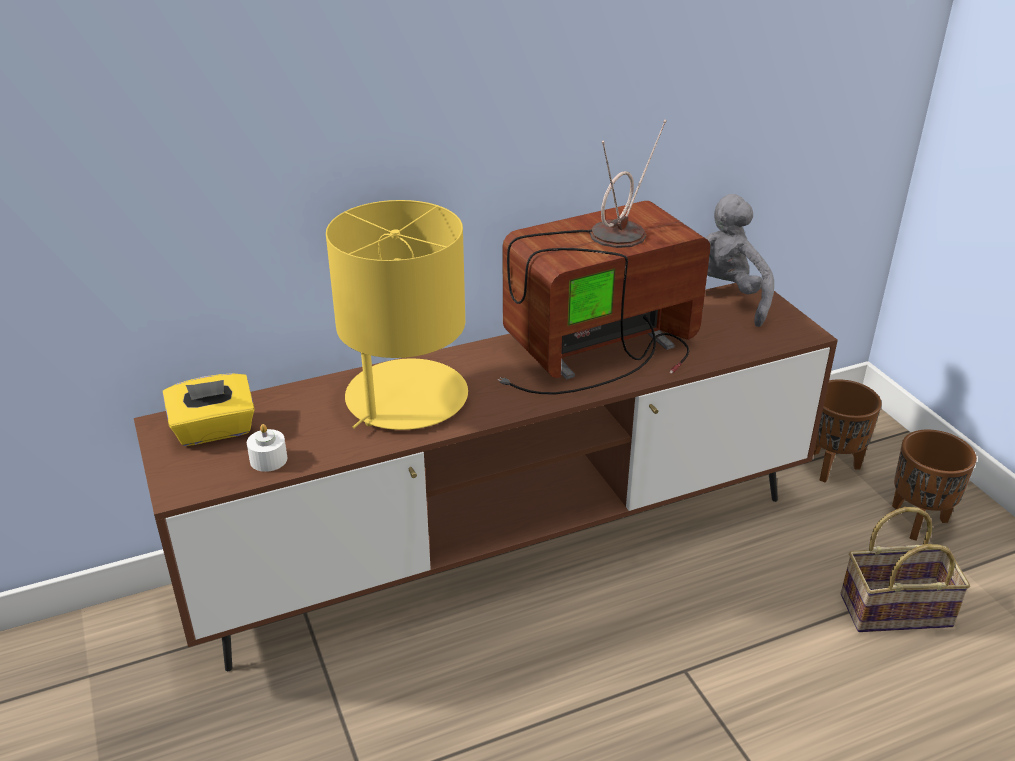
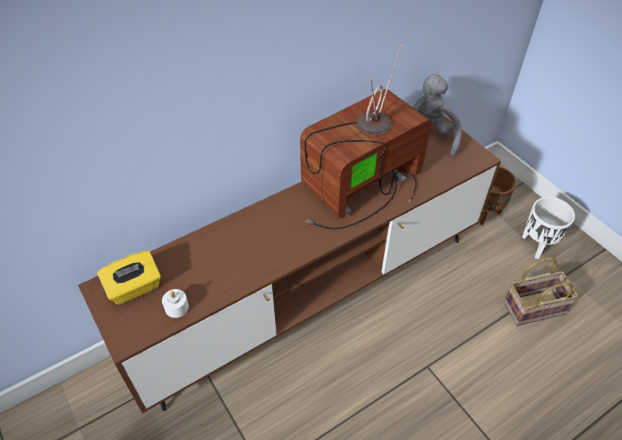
camera: 10 degrees left, 15 degrees up
yellow table lamp [326,200,468,430] -> none
brown planter [892,430,977,541] -> white planter [522,197,575,259]

